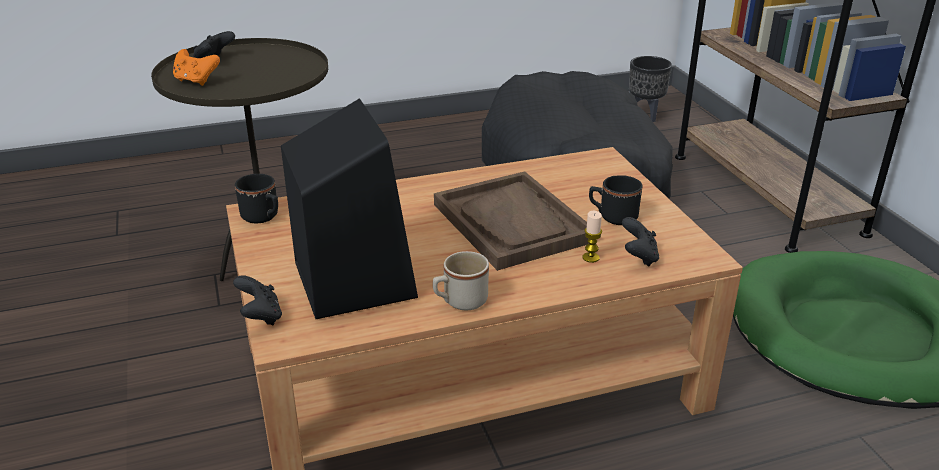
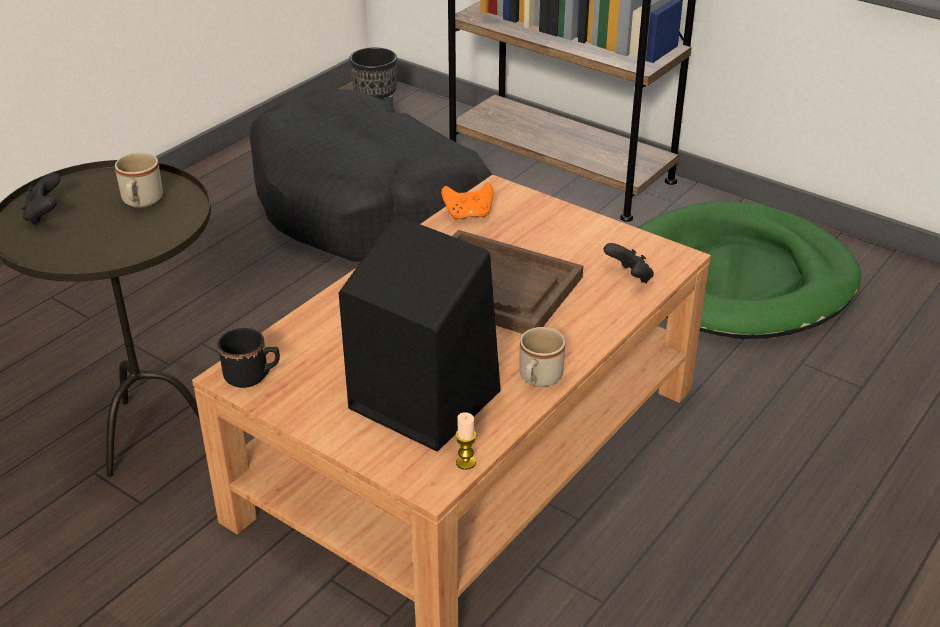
camera: 35 degrees left, 5 degrees up
orange game controller [173,49,220,86] -> orange game controller moved to [441,183,493,220]
black game controller [233,275,282,325] -> none
candle [582,211,602,263] -> candle moved to [455,412,476,470]
black mug [589,175,643,225] -> none
none -> beige mug [115,152,163,208]

